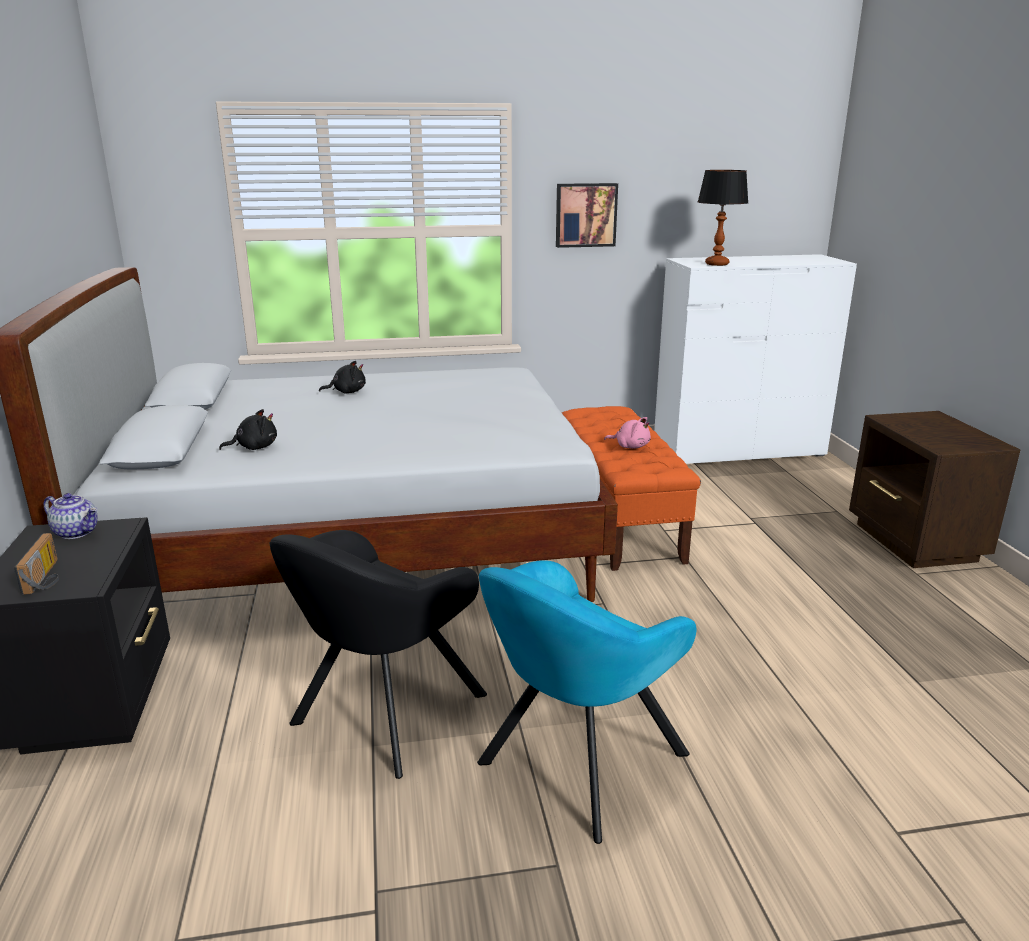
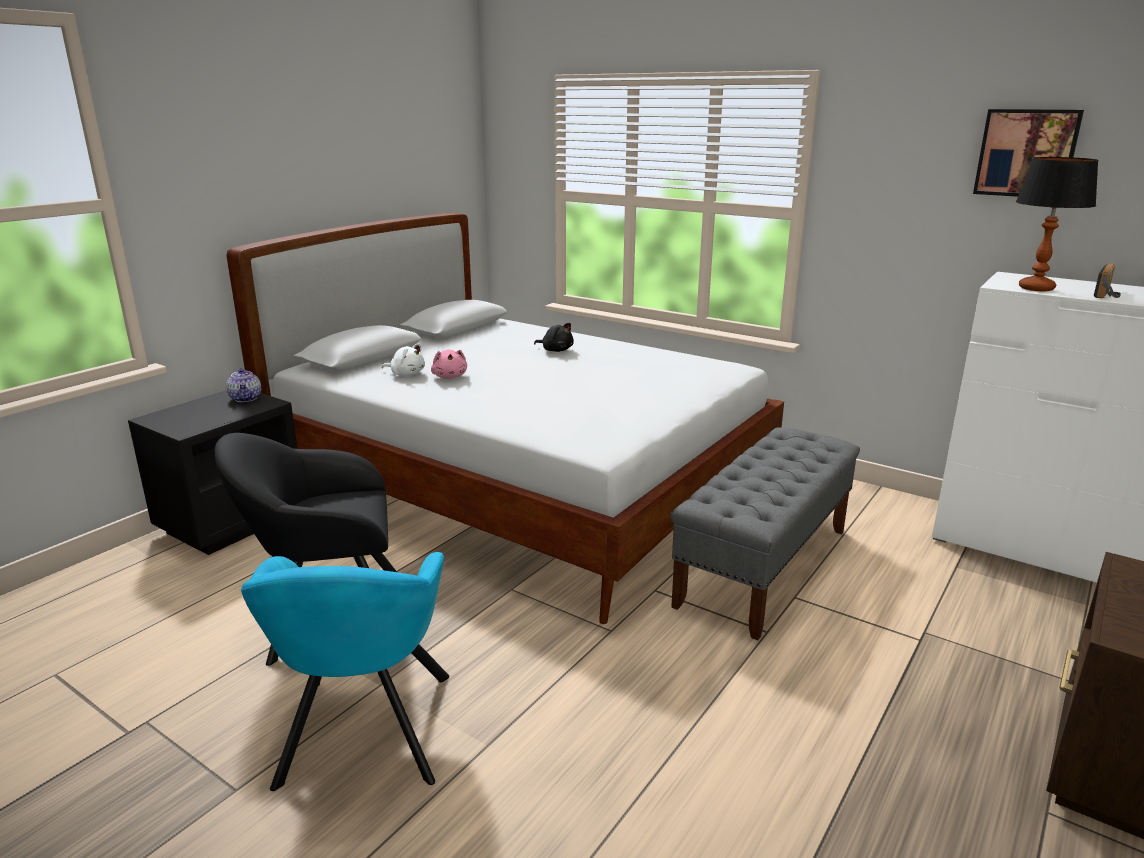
camera: 45 degrees right, 0 degrees up
radio [14,533,59,595] -> radio moved to [1094,264,1121,299]
black plush toy [219,409,277,450] -> white plush toy [382,343,425,376]
turquoise armchair [477,560,696,844] -> turquoise armchair turned 90 degrees counterclockwise [241,552,449,791]
picture [556,183,618,248] -> picture moved to [973,109,1084,197]
orange bench [562,406,701,571] -> grey bench [671,427,860,640]
pink plush toy [604,417,651,449] -> pink plush toy moved to [431,349,467,379]

